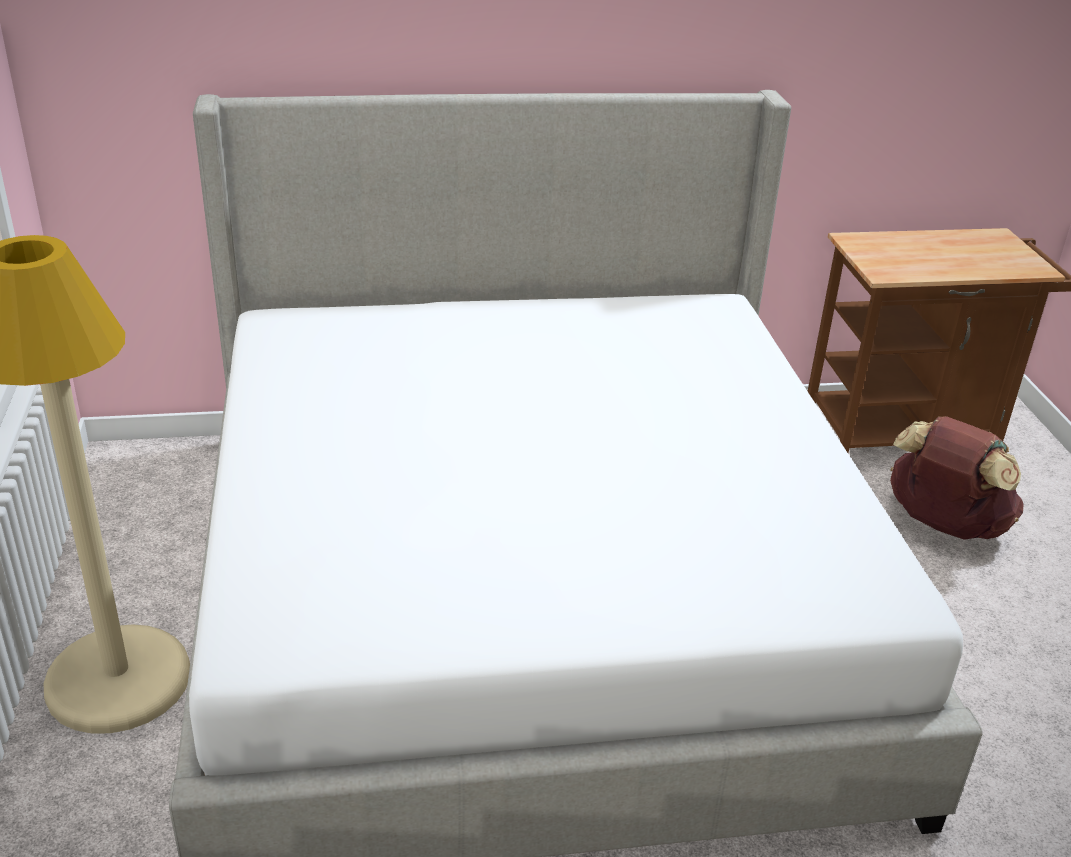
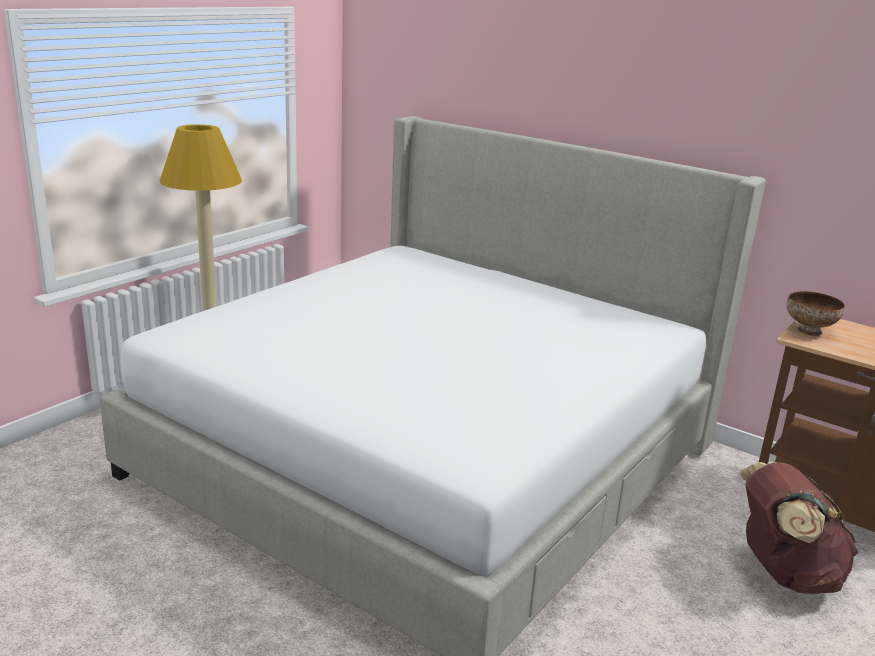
camera: 45 degrees right, 10 degrees down
none -> bowl [787,291,845,336]

